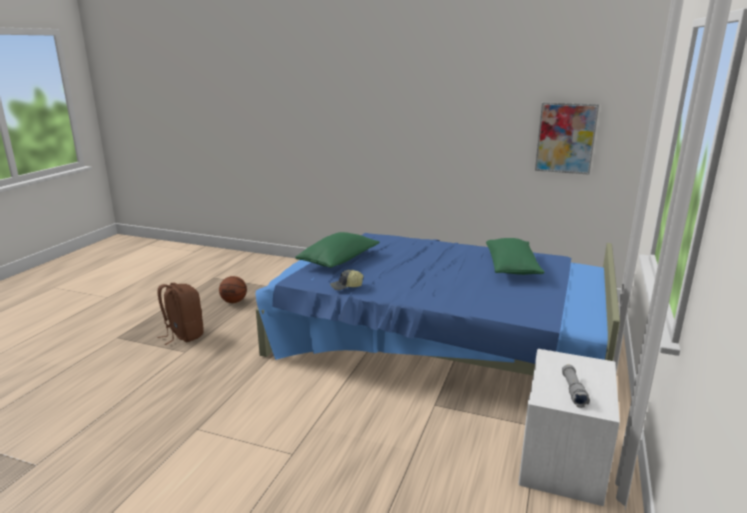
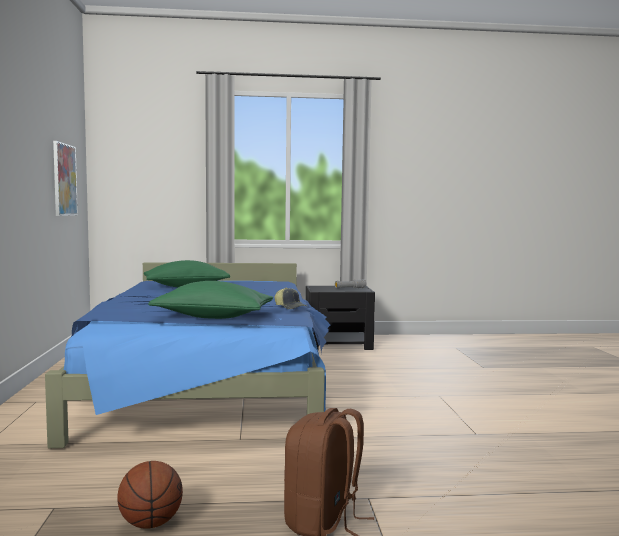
camera: 115 degrees left, 15 degrees down
white nightstand [518,349,620,506] -> black nightstand [306,286,375,350]

